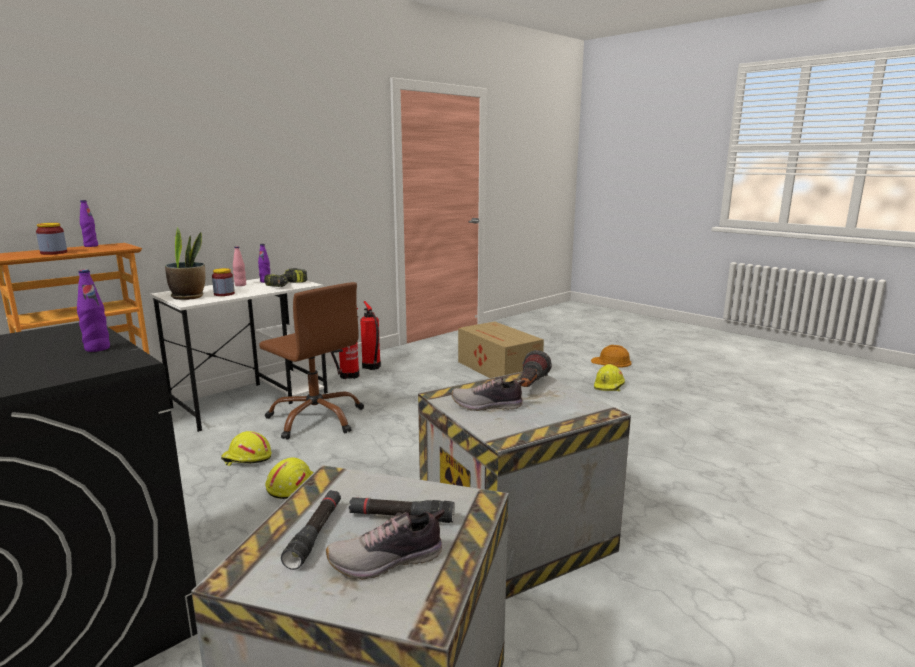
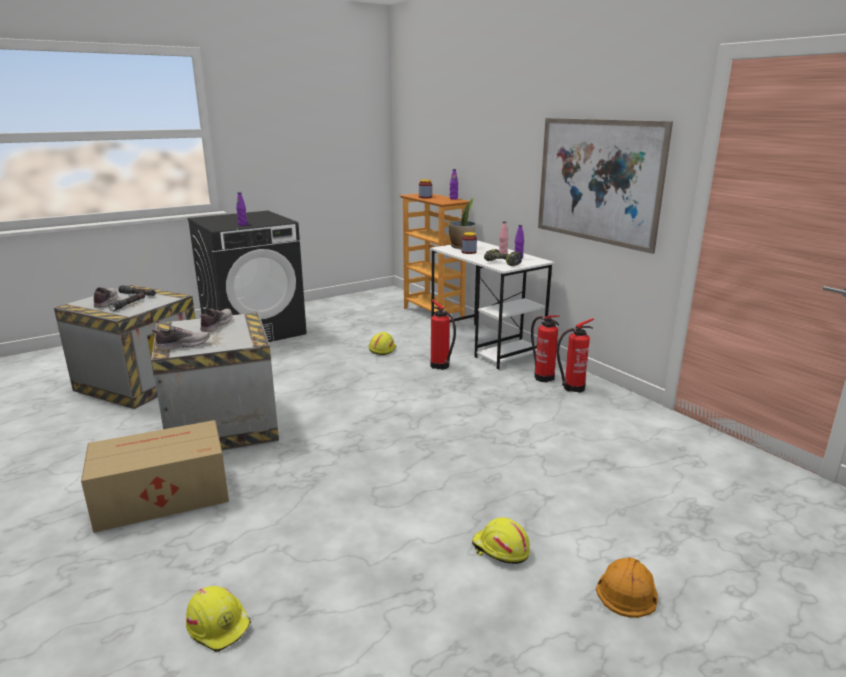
camera: 100 degrees right, 5 degrees up
brown office chair [259,282,364,440] -> fire extinguisher [430,299,456,370]
yellow hard hat [265,457,314,499] -> yellow hard hat moved to [186,586,251,652]
cardboard box [458,322,544,378] -> cardboard box moved to [81,420,229,533]
flashlight [520,350,552,387] -> none
none -> shoe [152,326,210,350]
none -> picture [538,118,673,254]

